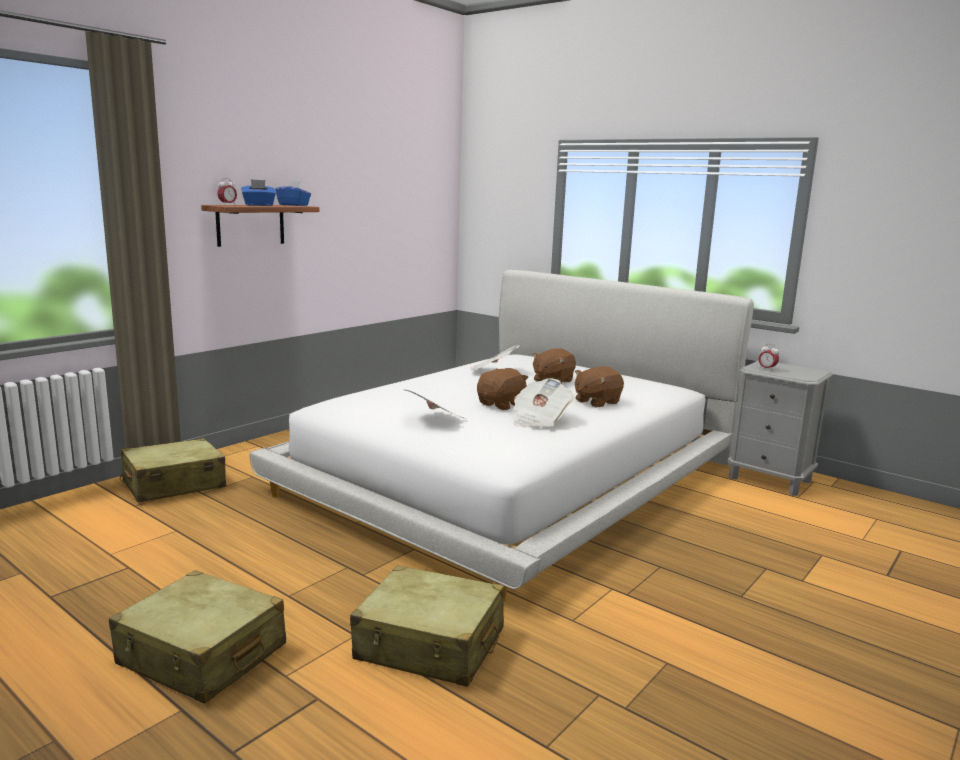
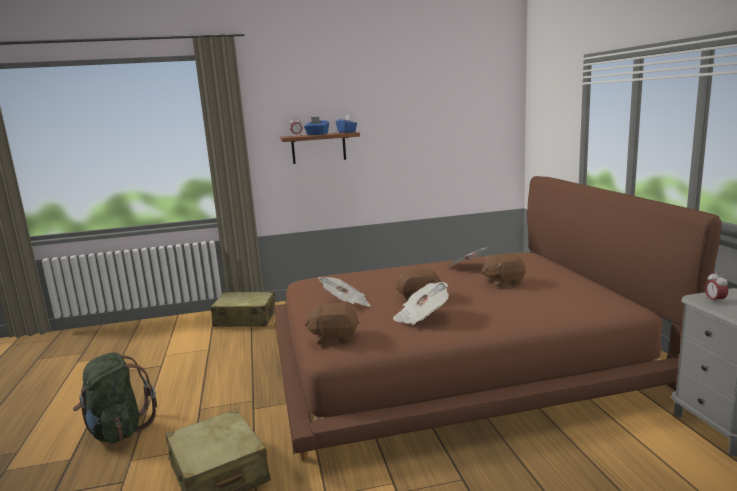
camera: 40 degrees right, 0 degrees up
beige suitcase [109,570,286,704] -> green backpack [73,352,157,444]
white bed [249,269,754,601] -> brown bed [274,176,721,461]
brown plush toy [575,366,624,407] -> brown plush toy moved to [304,303,359,345]

